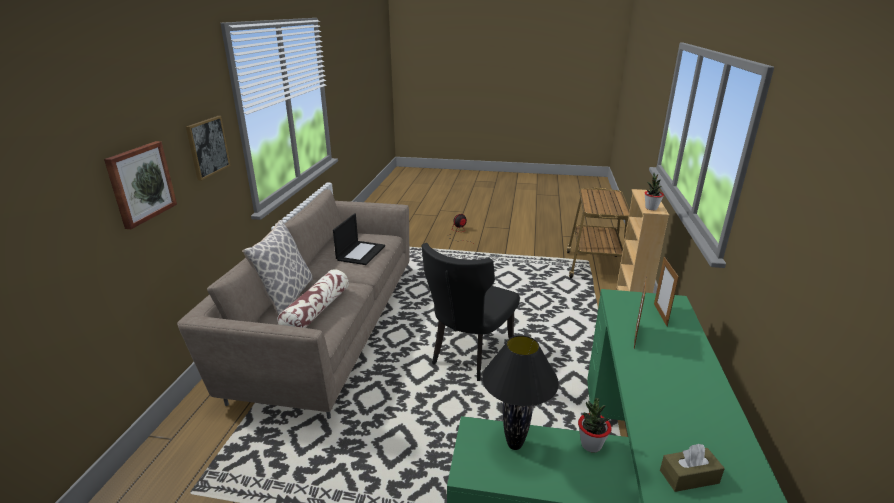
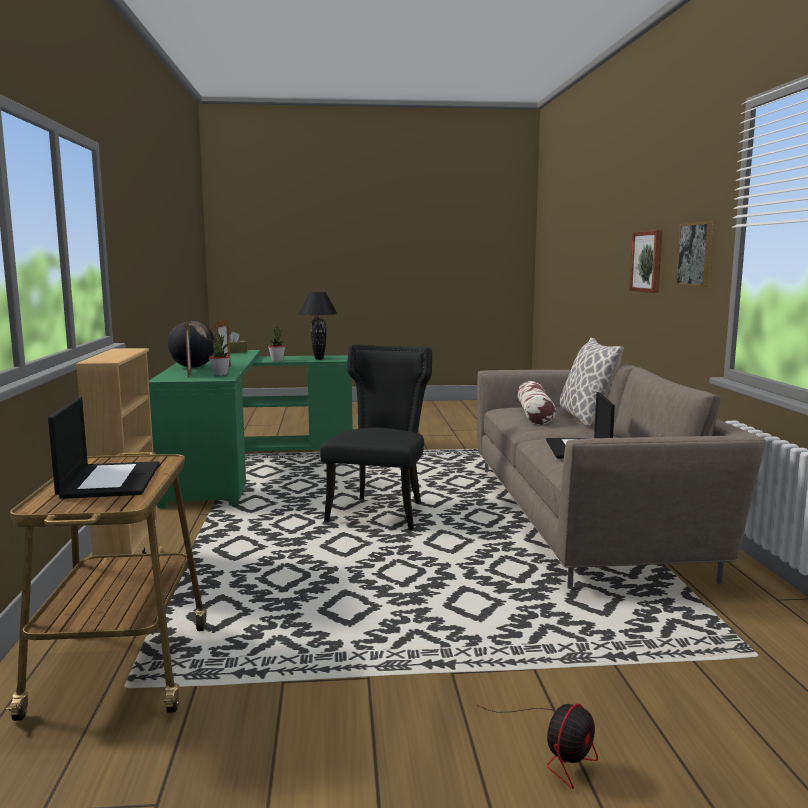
camera: 165 degrees right, 15 degrees down
potted plant [645,173,664,210] -> potted plant moved to [209,334,230,376]
none -> laptop [48,397,160,499]
none -> globe [168,321,216,368]

